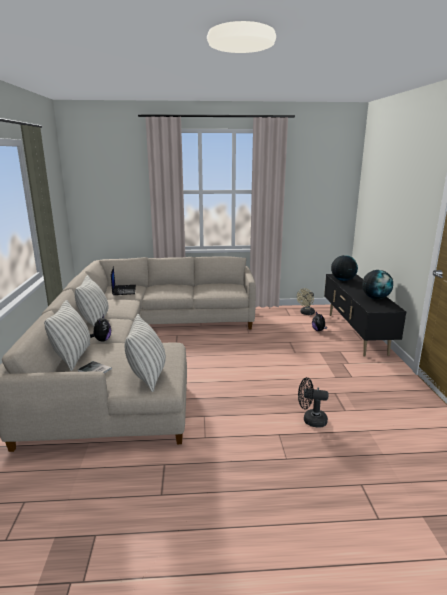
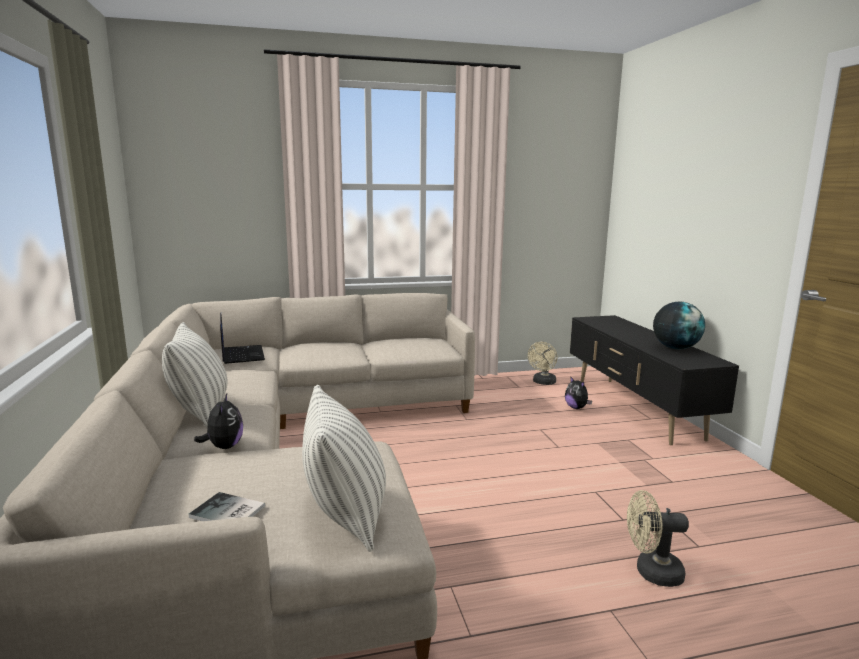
camera: 10 degrees left, 5 degrees down
pillow [44,300,90,371] -> none
black fan [298,377,328,427] -> beige fan [627,490,689,587]
globe [331,255,358,281] -> none

